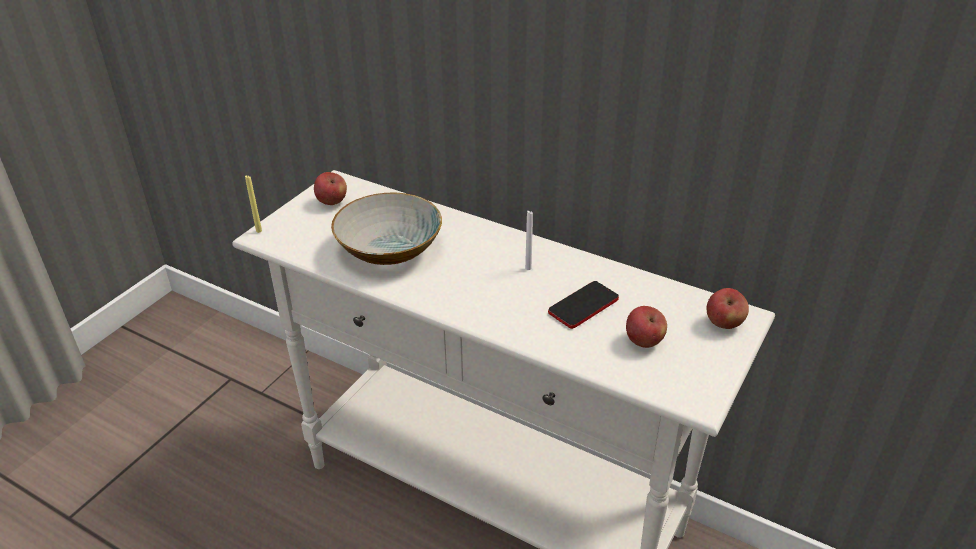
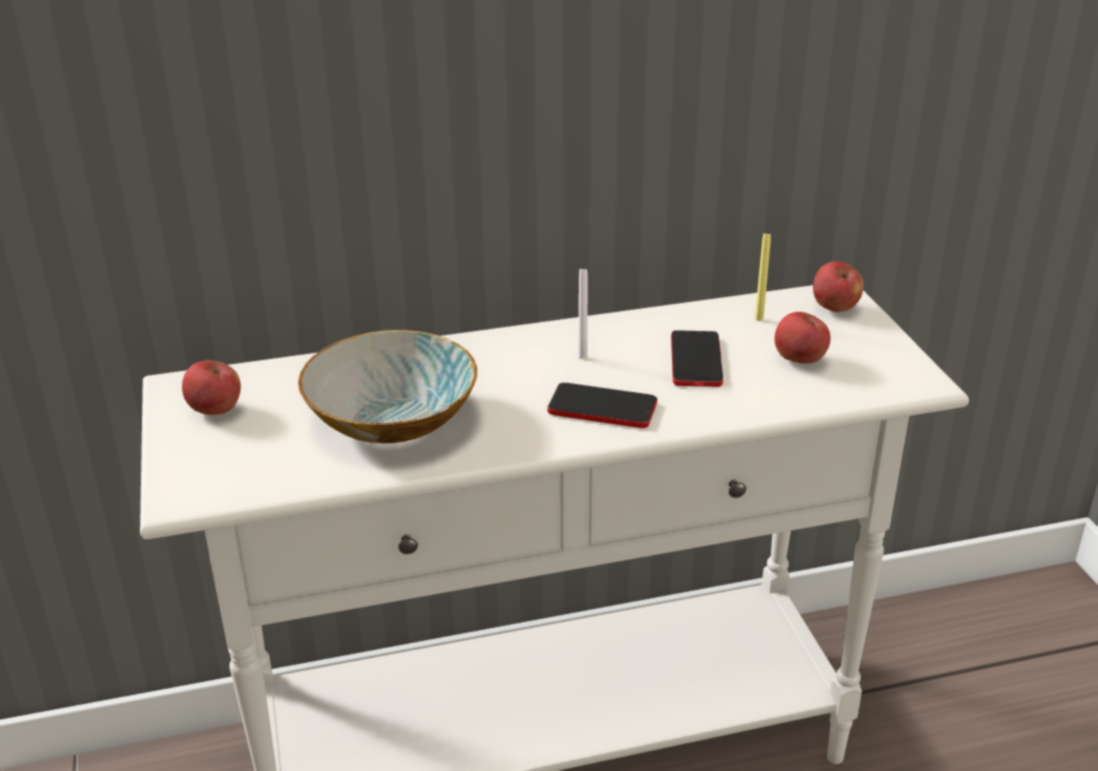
camera: 45 degrees left, 5 degrees down
yellow candle [245,175,262,233] -> yellow candle moved to [755,231,771,320]
none -> phone [547,383,657,428]

